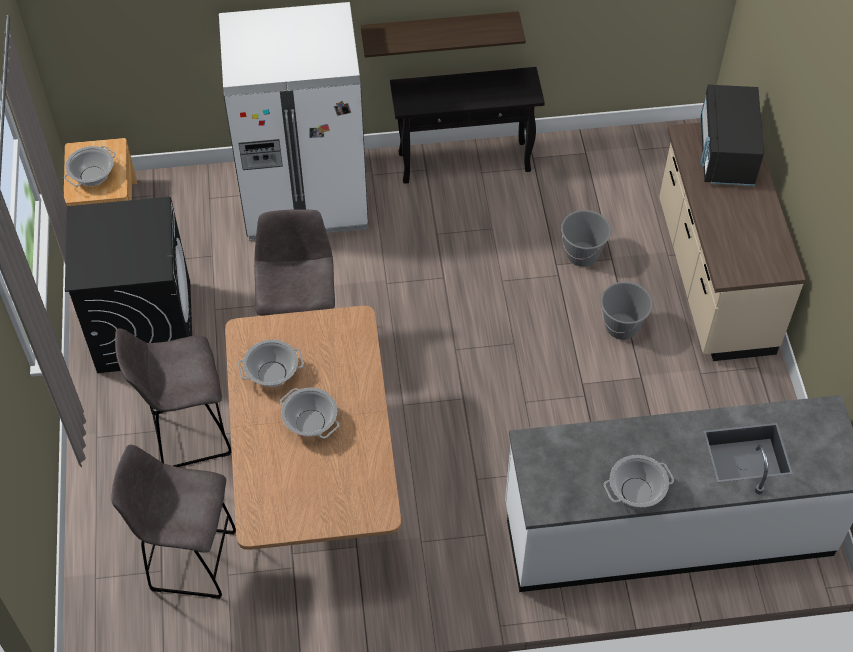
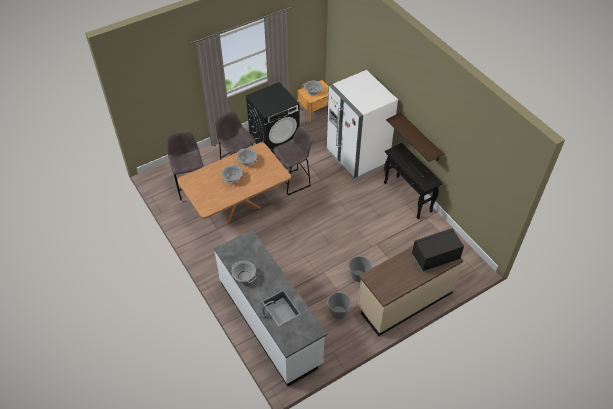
camera: 65 degrees right, 5 degrees down
grey bucket [561,210,611,267] -> grey bucket moved to [327,292,351,319]

